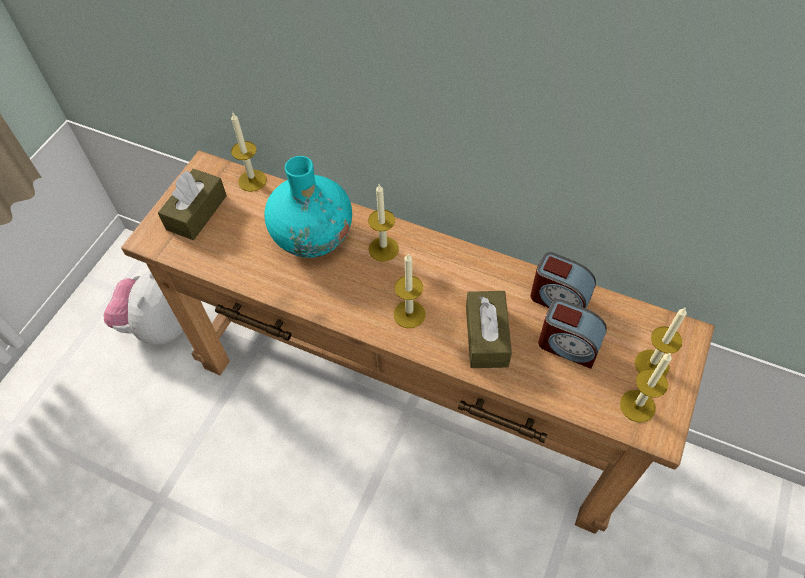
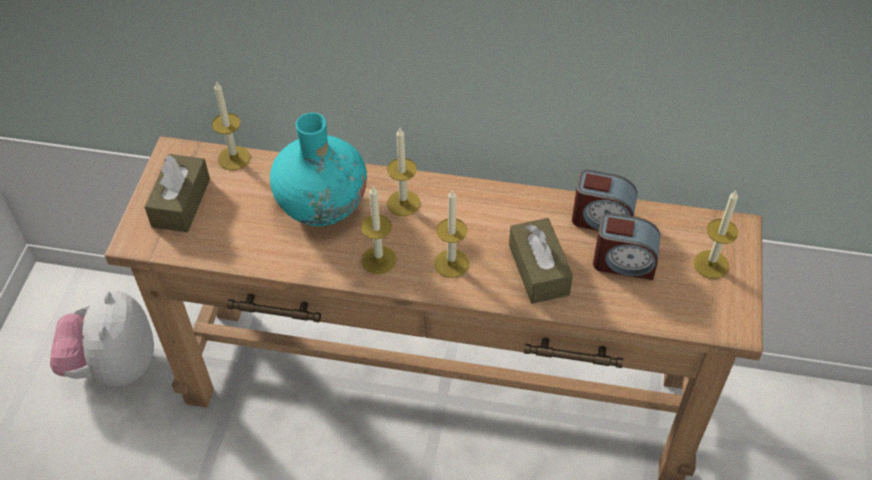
camera: 15 degrees left, 5 degrees down
candle [620,352,672,422] -> candle moved to [361,186,397,274]

